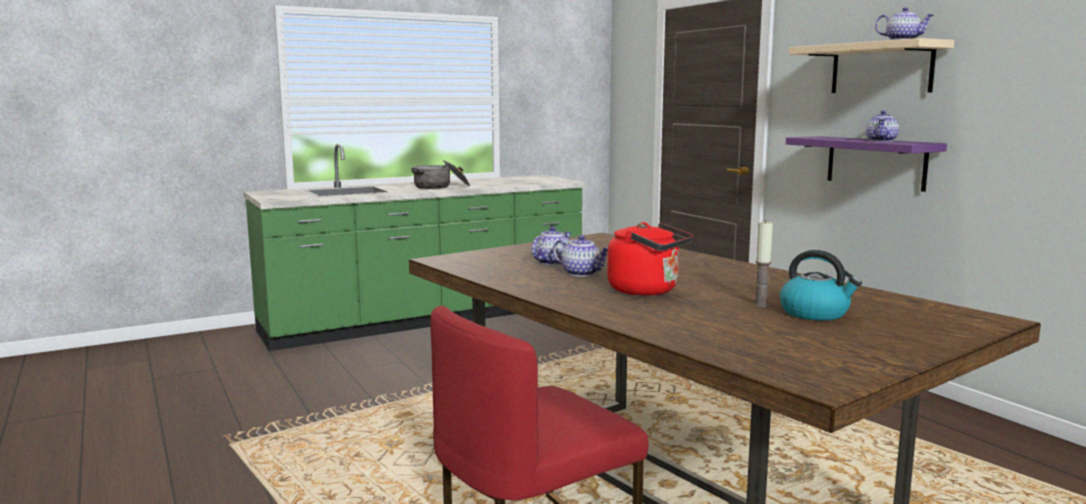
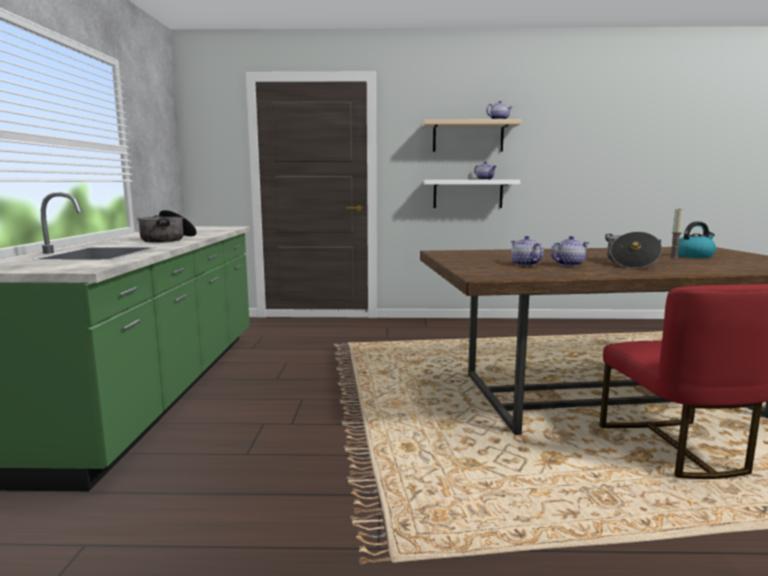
camera: 60 degrees left, 0 degrees up
red kettle [607,222,693,296] -> cooking pot [605,232,662,268]
purple shelf [786,136,947,192] -> white shelf [424,180,520,208]

